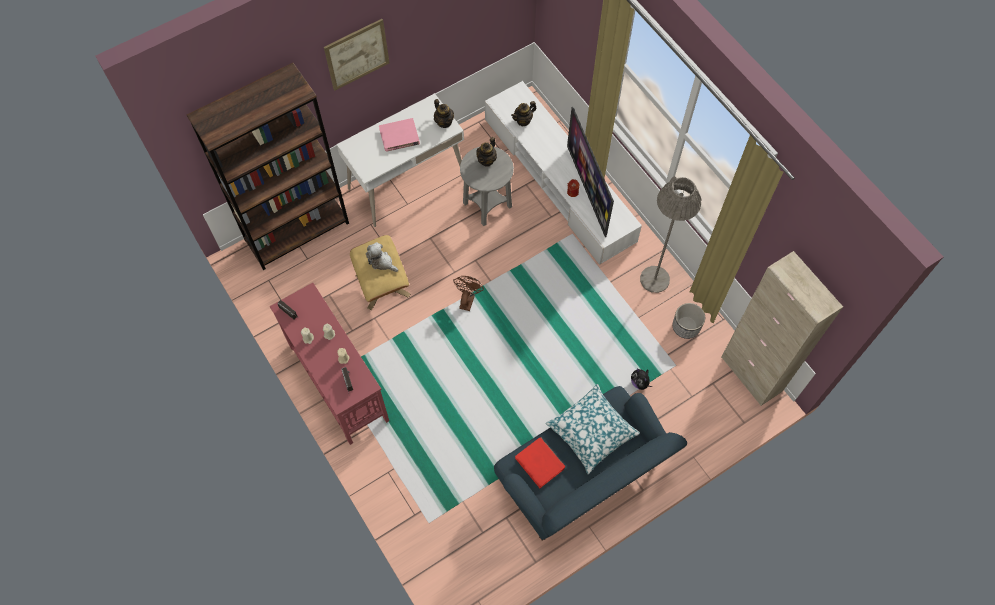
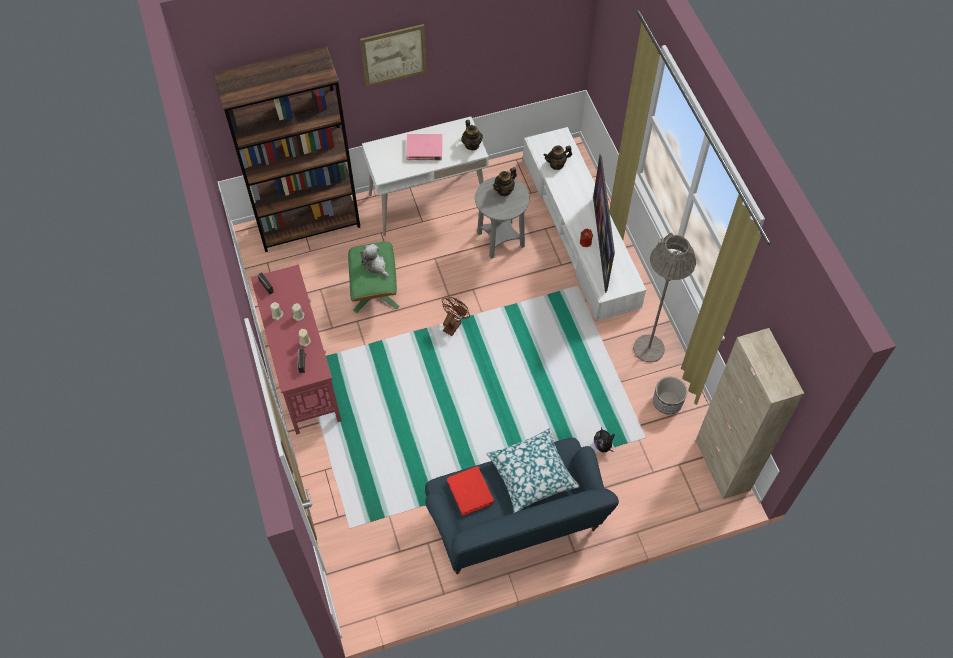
camera: 15 degrees right, 5 degrees down
beige ottoman [350,235,411,310] -> green ottoman [348,241,399,313]

